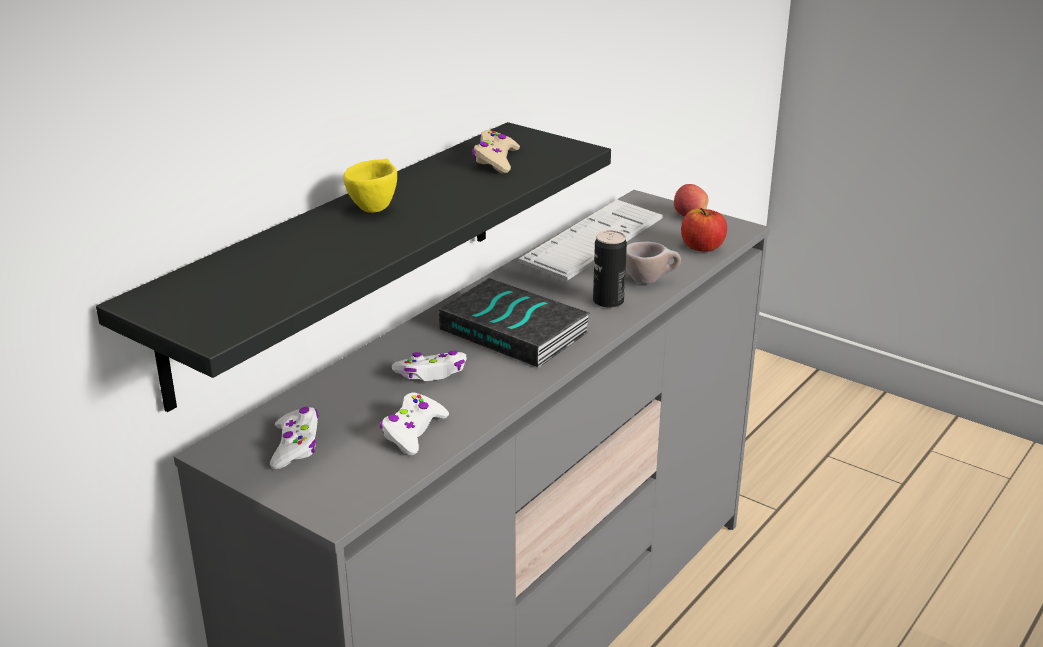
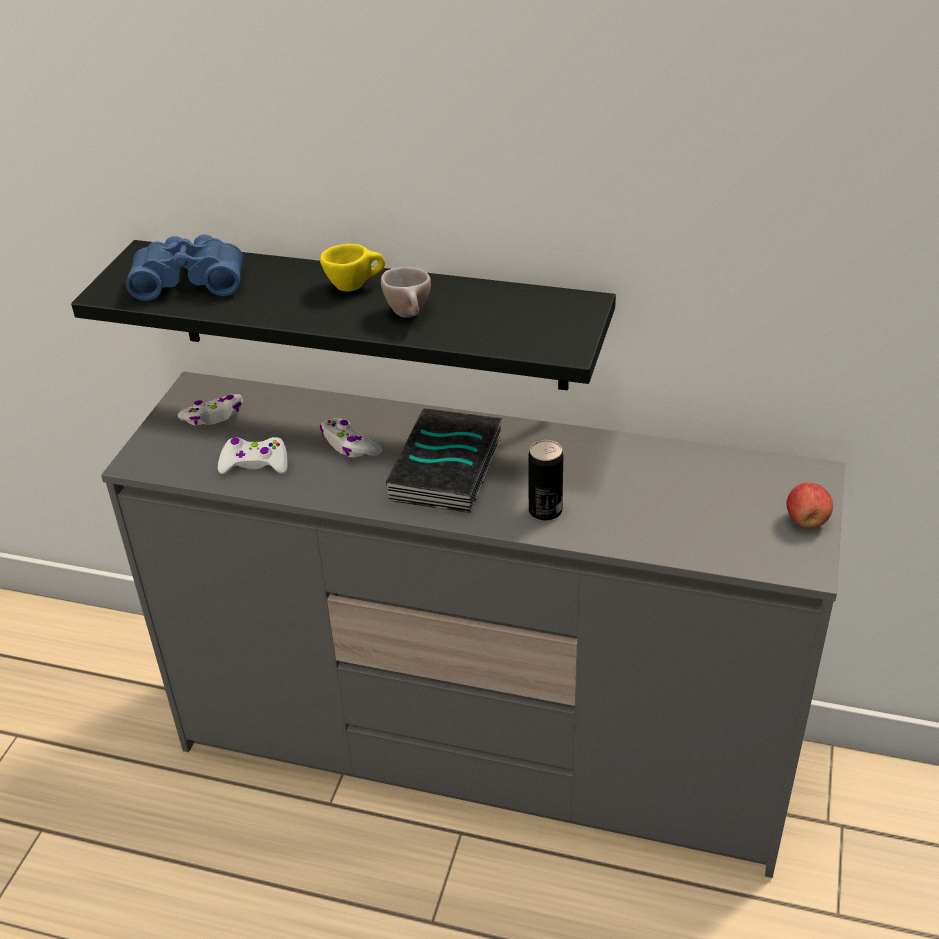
camera: 70 degrees right, 10 degrees up
beige game controller [472,130,520,173] -> none
keyboard [519,200,663,281] -> none
beige cup [626,242,681,284] -> beige cup moved to [381,267,431,318]
apple [681,208,727,252] -> none
none -> blue binoculars [126,234,244,301]

